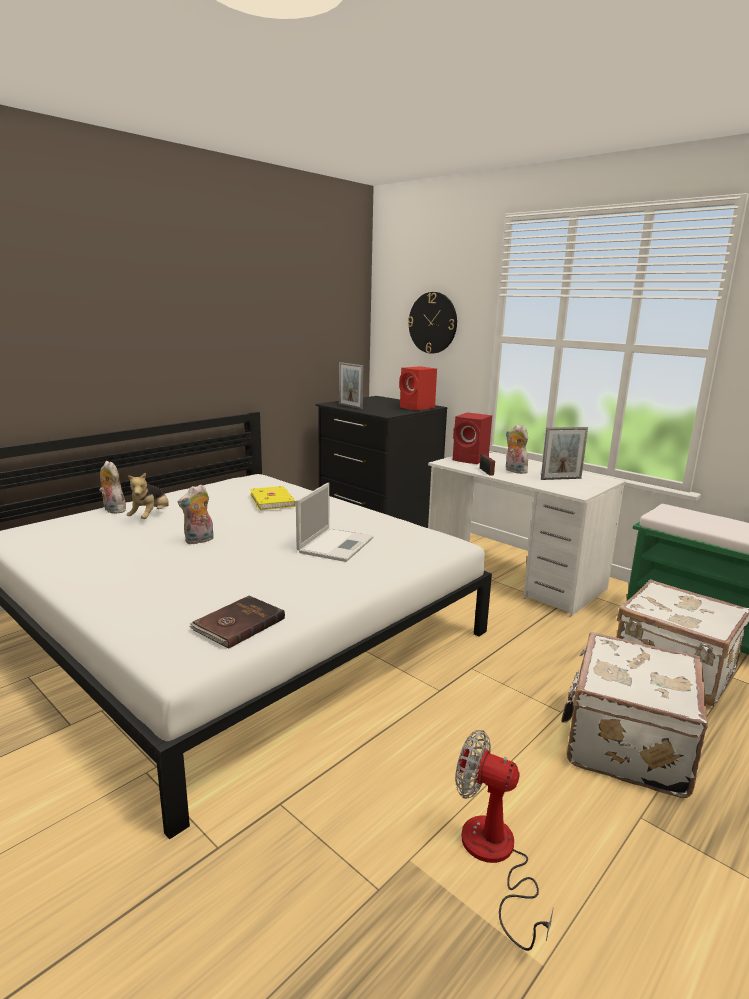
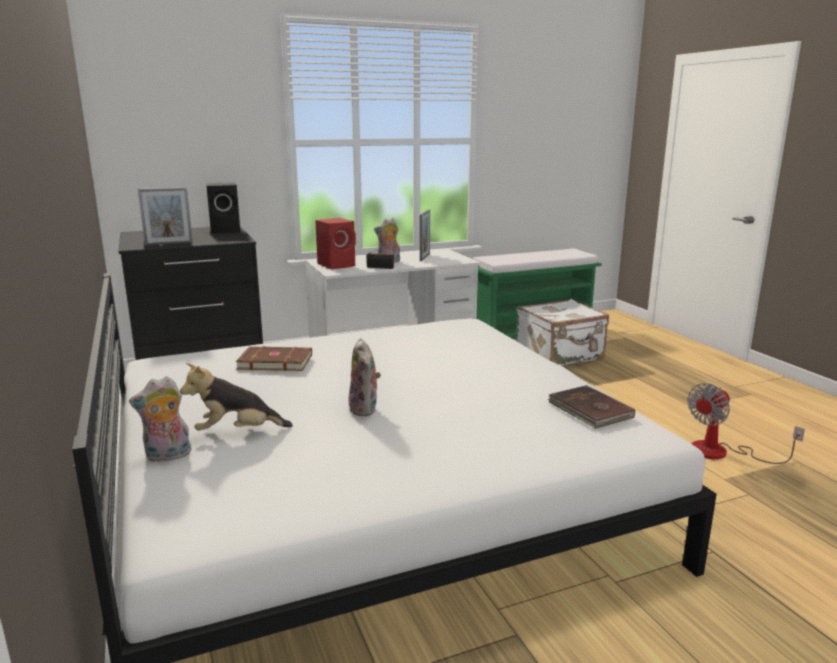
camera: 65 degrees left, 0 degrees up
plush toy [127,473,169,519] -> plush toy turned 135 degrees clockwise [180,363,293,431]
yellow book [250,486,296,510] -> brown book [235,346,312,371]
laptop [296,483,374,562] -> none
red speaker [399,366,437,410] -> black speaker [206,182,240,234]
wall clock [408,292,457,354] -> none
white suitcase [561,632,708,798] -> none

